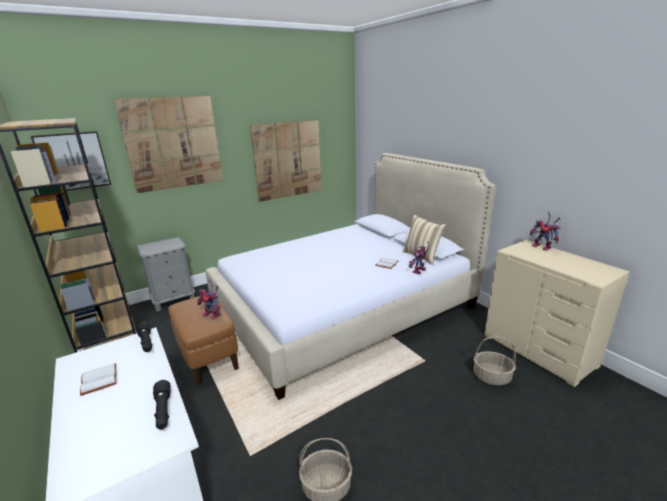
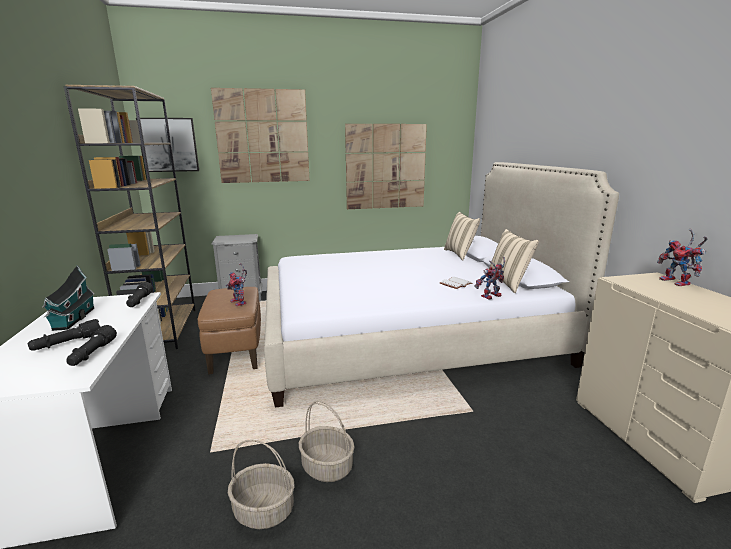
camera: 20 degrees right, 5 degrees down
white book [80,363,117,396] -> toy house [43,265,95,331]
basket [473,336,516,386] -> basket moved to [299,401,355,482]
none -> black flashlight [28,319,101,351]
none -> beige pillow [444,212,480,261]

